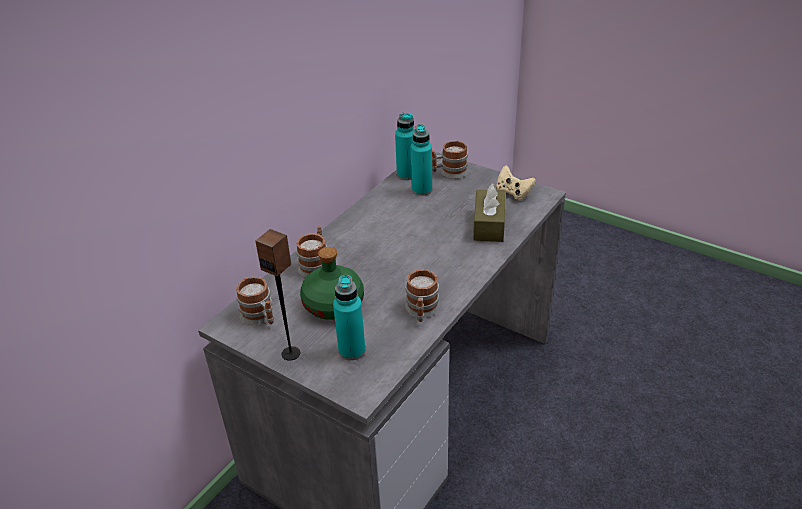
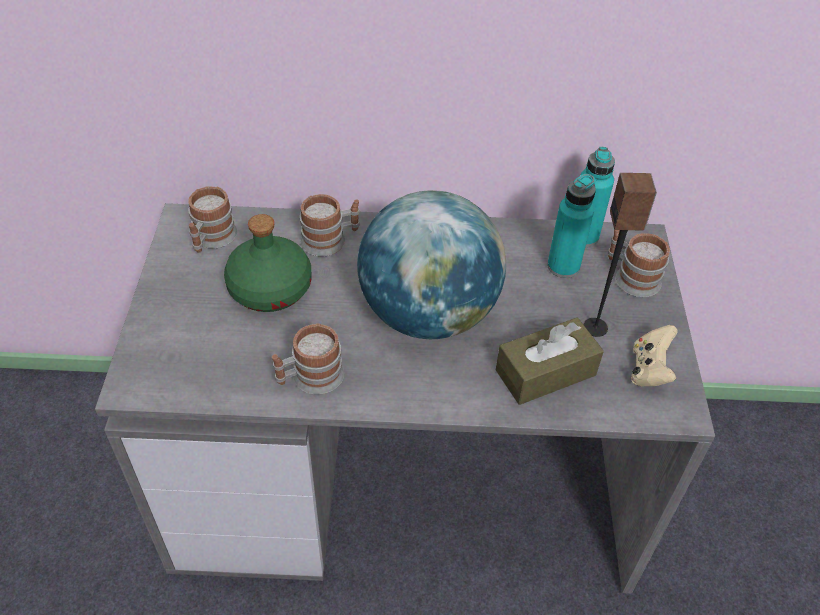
camera: 55 degrees right, 10 degrees up
speaker [255,229,300,361] -> speaker moved to [584,173,657,337]
turquoise bottle [333,275,365,360] -> none
none -> globe [357,190,506,339]

